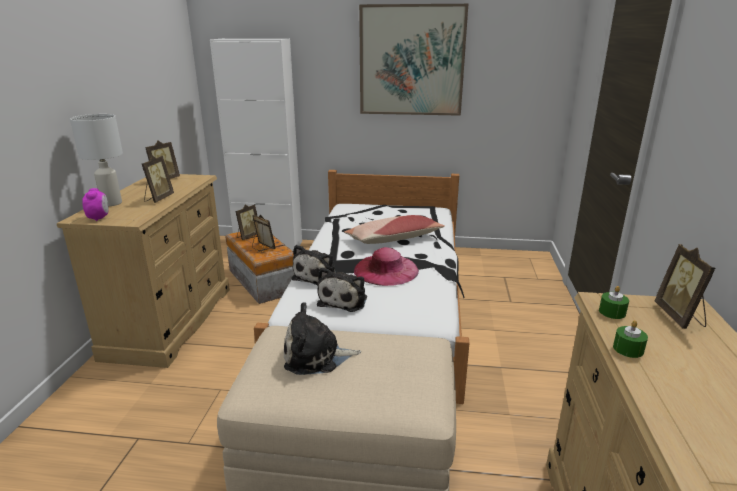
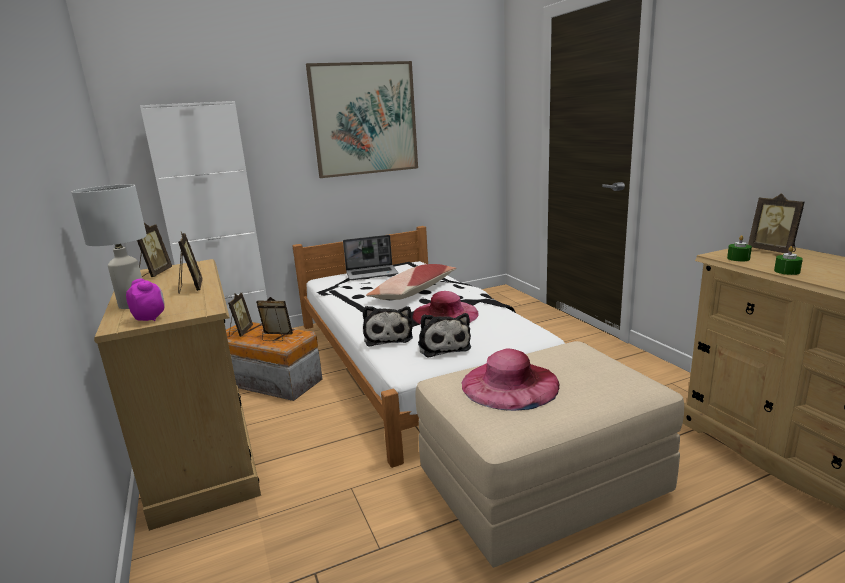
camera: 30 degrees left, 5 degrees down
plush toy [284,302,361,375] -> pink hat [462,349,559,411]
none -> laptop [343,235,398,280]

